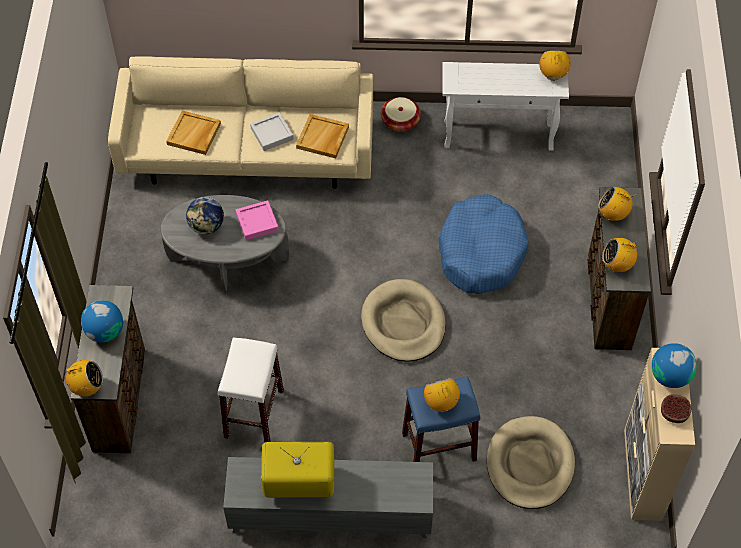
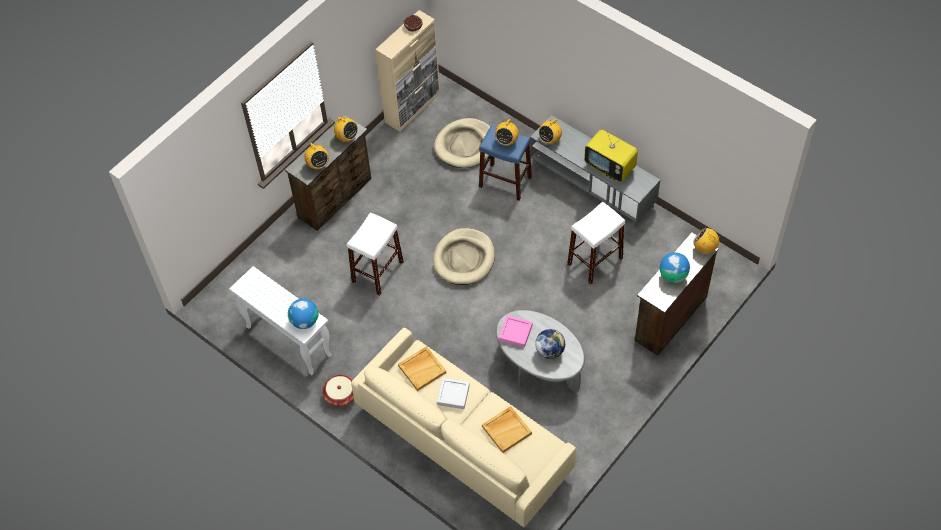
camera: 140 degrees left, 0 degrees up
blue dog bed [438,194,528,294] -> white stool [347,212,404,296]
radio [539,51,571,81] -> radio moved to [539,119,562,145]
globe [652,343,697,388] -> globe moved to [288,298,318,329]

